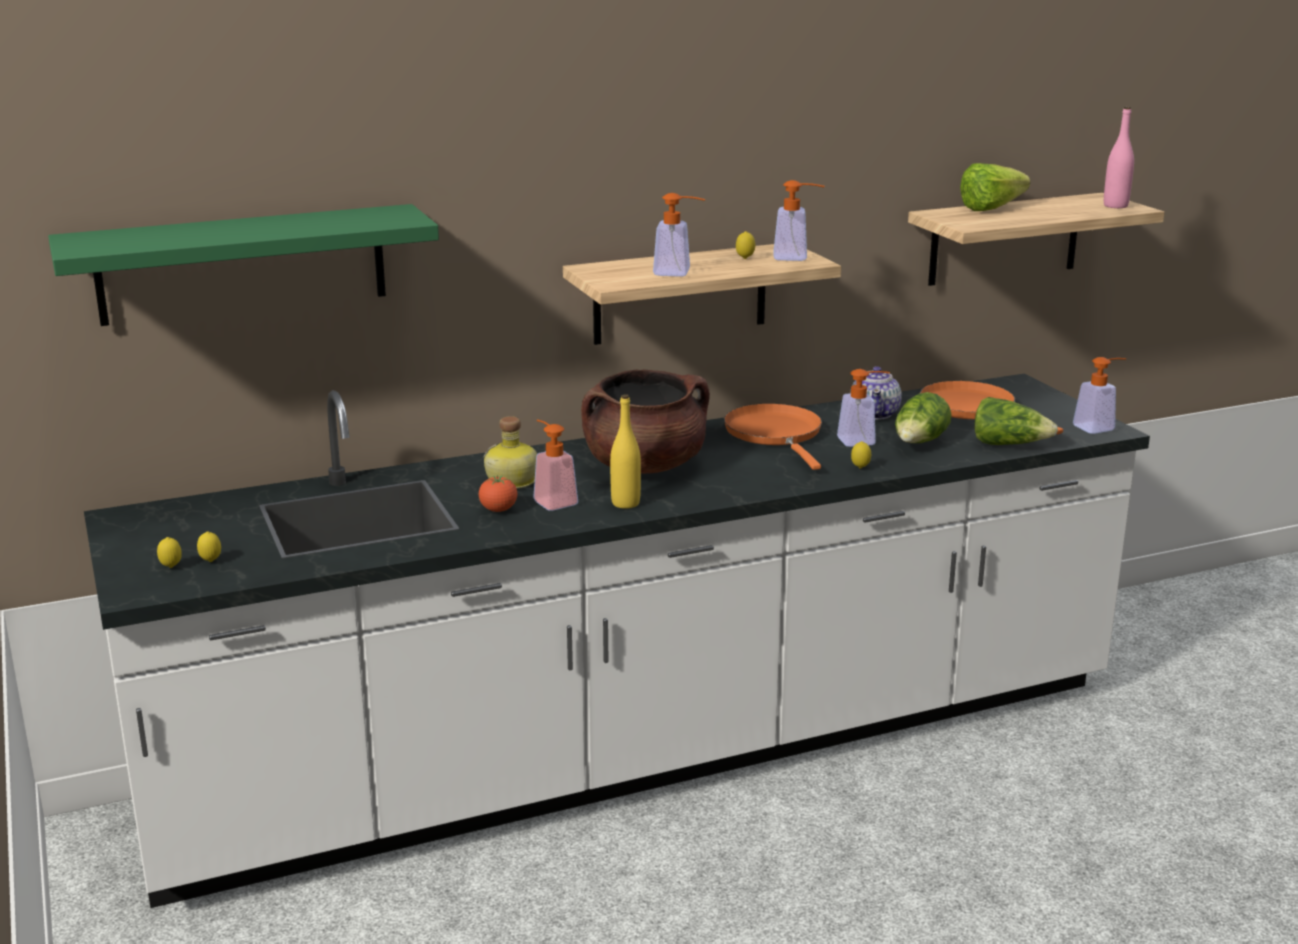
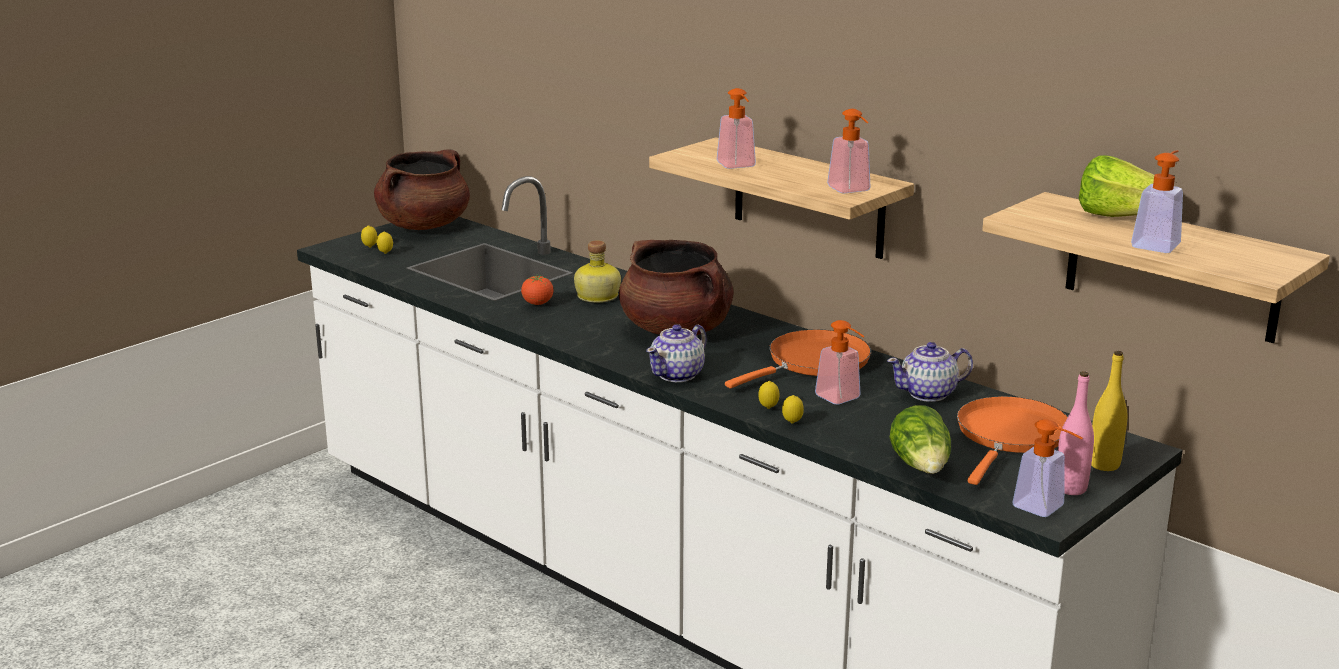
camera: 65 degrees right, 0 degrees up
green shelf [48,204,439,326] -> none
soap dispenser [533,420,578,511] -> soap dispenser moved to [1131,150,1183,253]
yellow bottle [610,394,641,509] -> yellow bottle moved to [1091,351,1127,471]
lemon [736,231,755,259] -> lemon moved to [782,395,804,424]
lettuce [895,392,952,443] -> none
pink bottle [1104,107,1134,208] -> pink bottle moved to [1058,371,1094,495]
none -> brown cooking pot [374,150,470,230]
none -> teapot [646,324,707,382]

